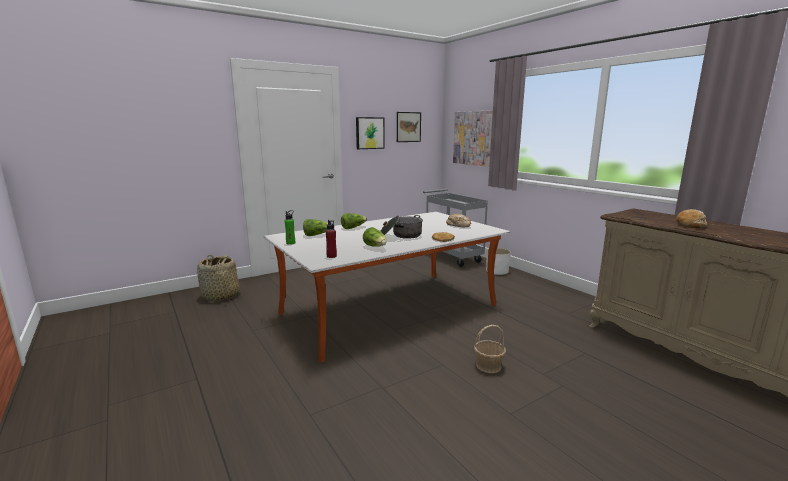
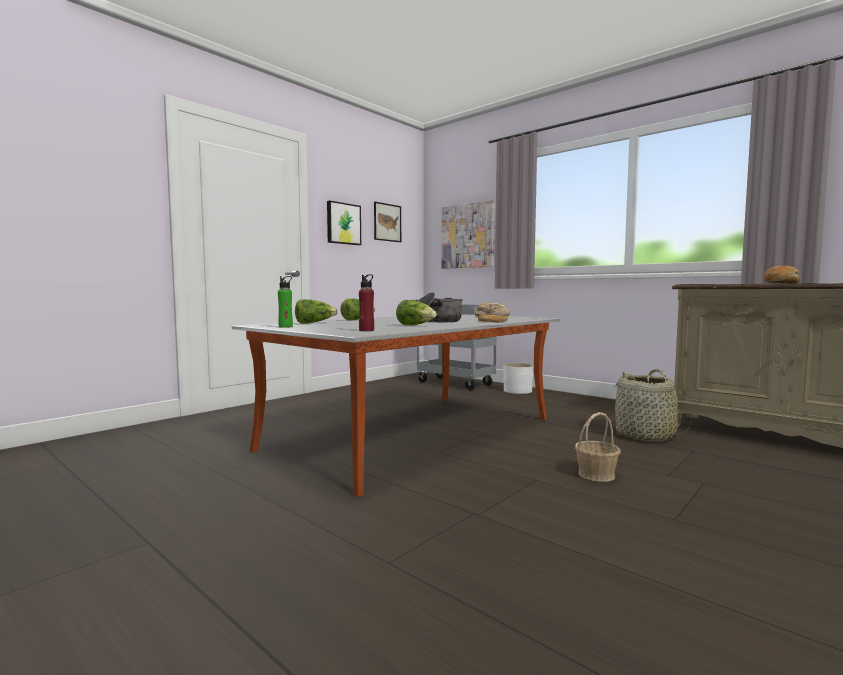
camera: 15 degrees left, 10 degrees down
basket [197,255,240,301] -> basket moved to [609,369,691,442]

